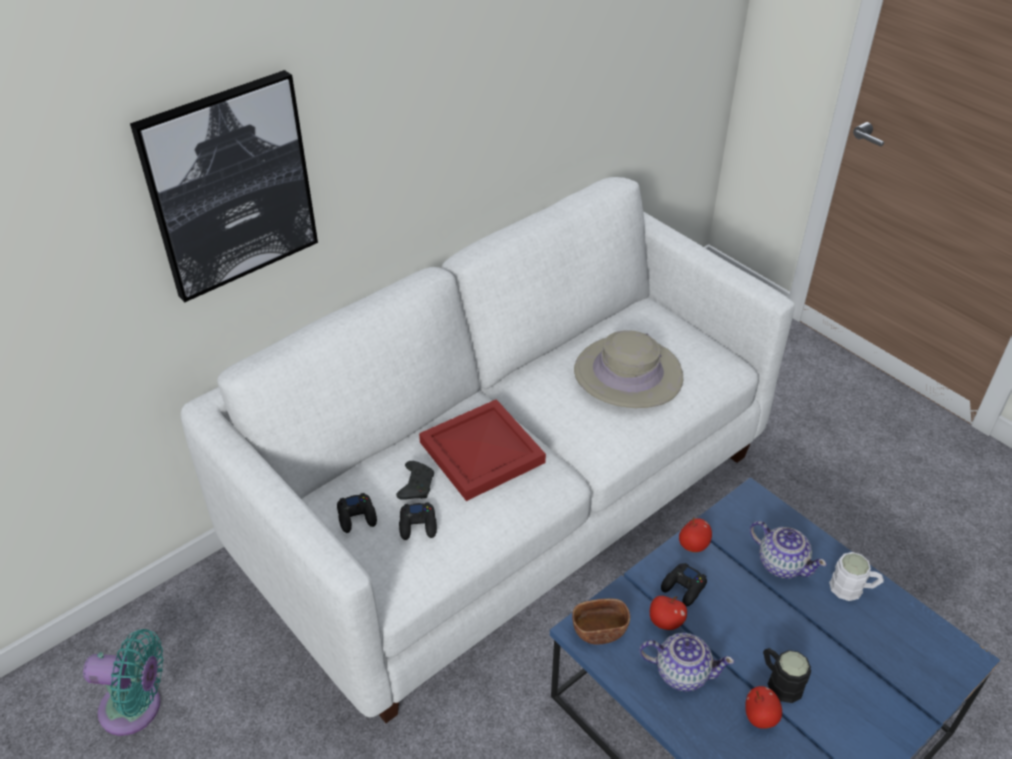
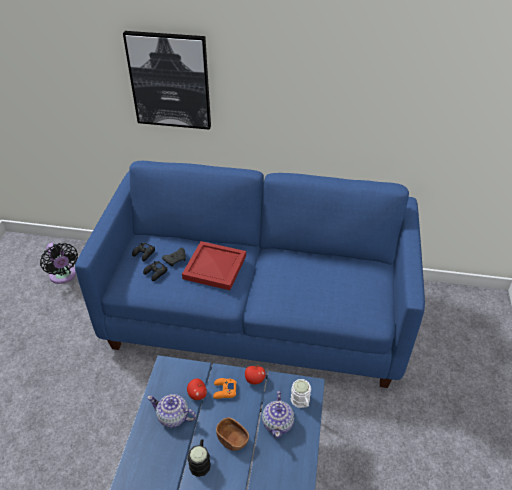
camera: 50 degrees right, 0 degrees up
turquoise fan [83,629,163,736] -> black fan [40,242,78,284]
white sofa [181,177,795,723] -> blue sofa [75,161,425,388]
brown bowl [572,598,630,645] -> brown bowl moved to [216,417,249,451]
beige hat [574,330,683,408] -> none
teapot [639,633,734,692] -> teapot turned 135 degrees clockwise [147,394,196,428]
black game controller [661,563,707,606] -> orange game controller [213,378,236,399]
apple [745,686,782,729] -> none
white mug [829,552,884,601] -> white mug moved to [290,379,311,408]

